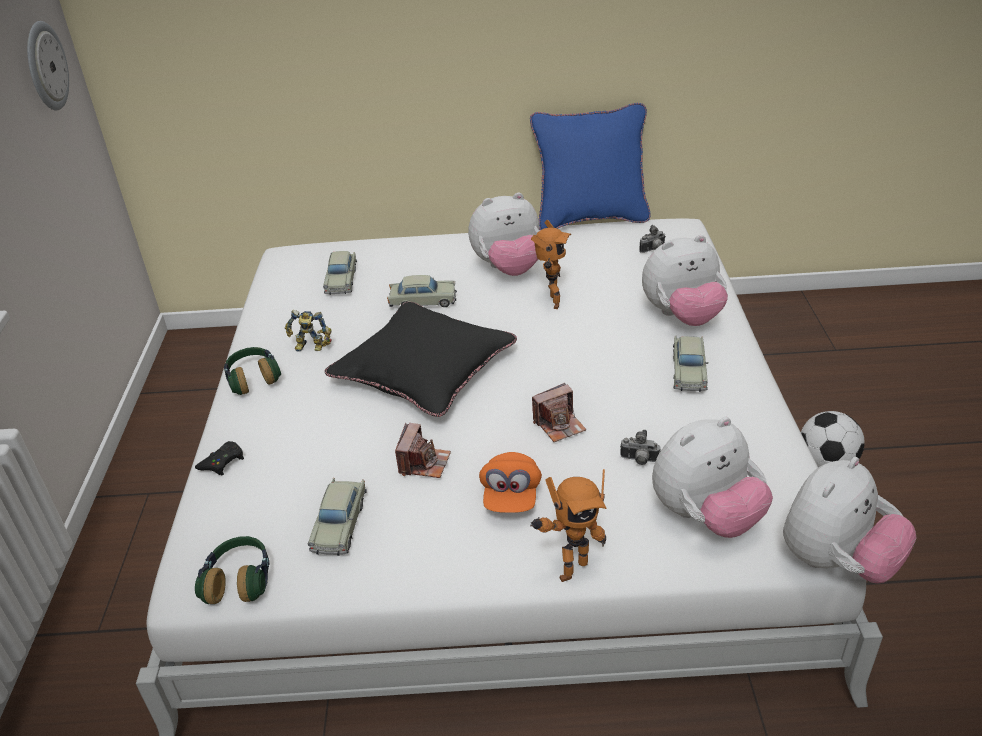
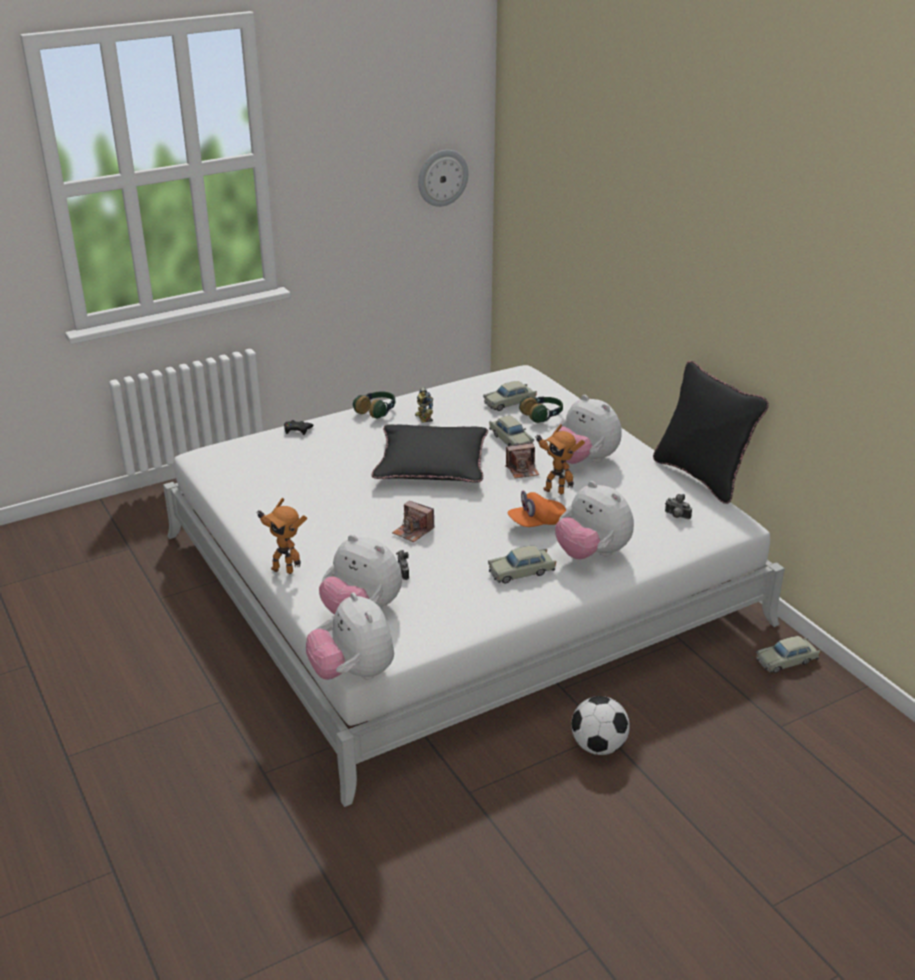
camera: 60 degrees right, 5 degrees down
headphones [195,536,269,604] -> headphones moved to [519,396,563,423]
beige toy car [308,478,367,556] -> beige toy car moved to [756,636,821,673]
camera [395,423,451,478] -> camera moved to [506,442,539,478]
orange cap [479,452,542,513] -> orange cap moved to [507,491,566,527]
blue pillow [530,103,651,230] -> black pillow [653,361,769,504]
toy robot [531,220,572,309] -> toy robot turned 60 degrees clockwise [535,424,585,495]
plush toy [783,457,916,583] -> plush toy turned 45 degrees clockwise [306,592,394,680]

